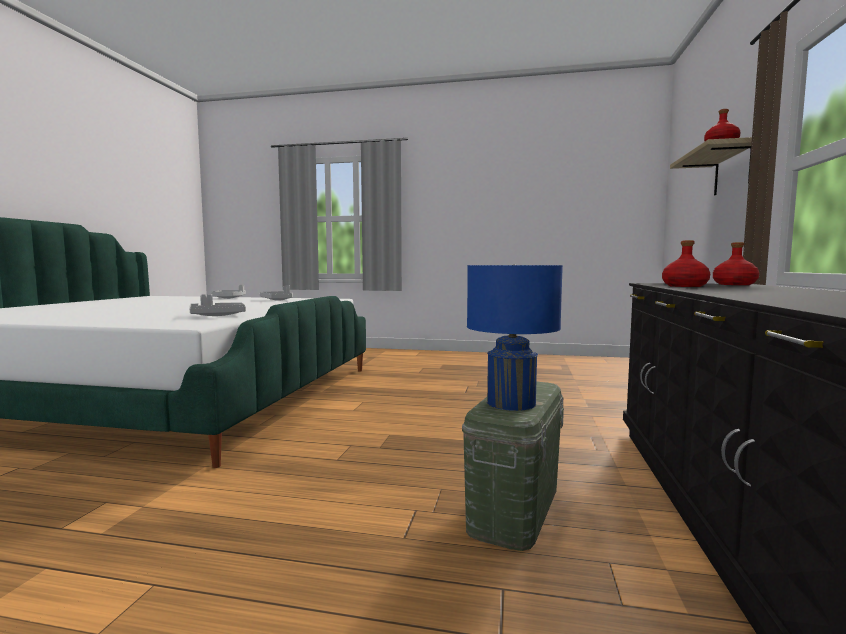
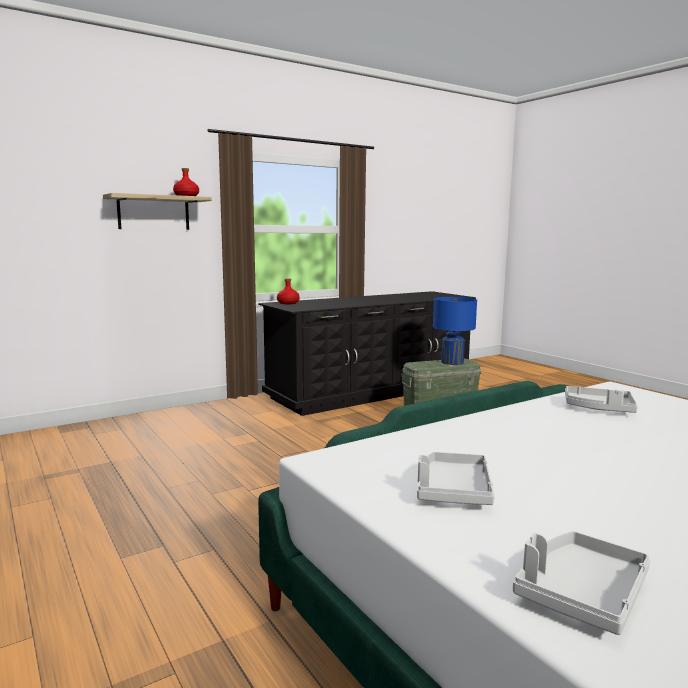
camera: 135 degrees left, 5 degrees up
red bottle [662,240,710,287] -> none

